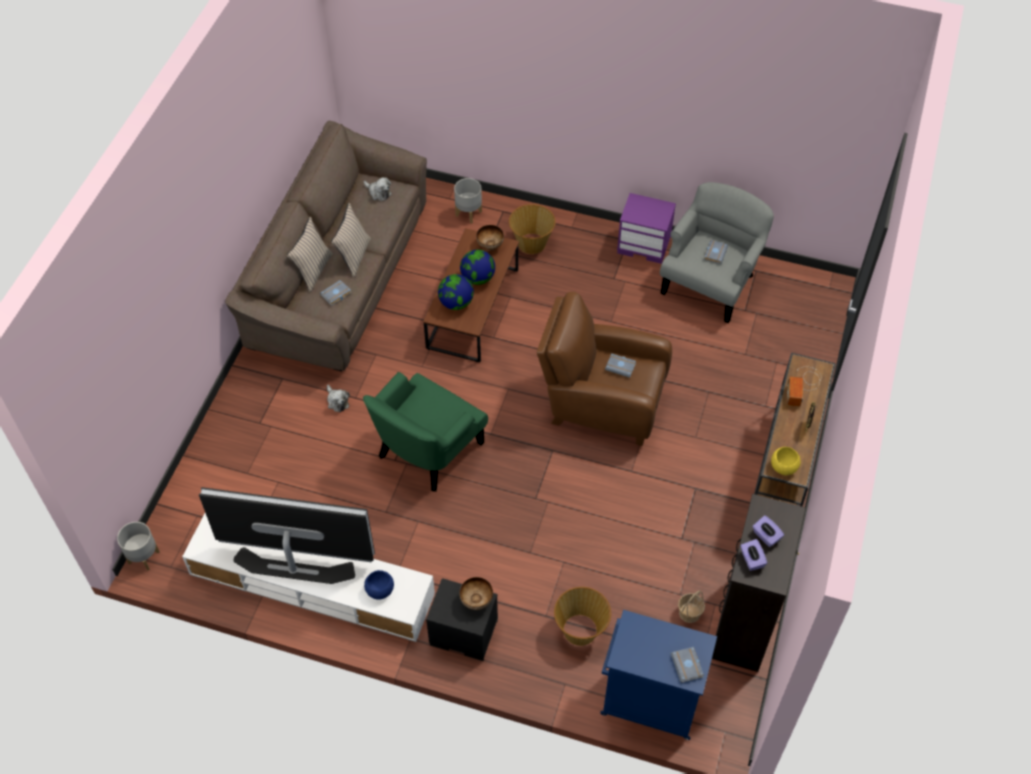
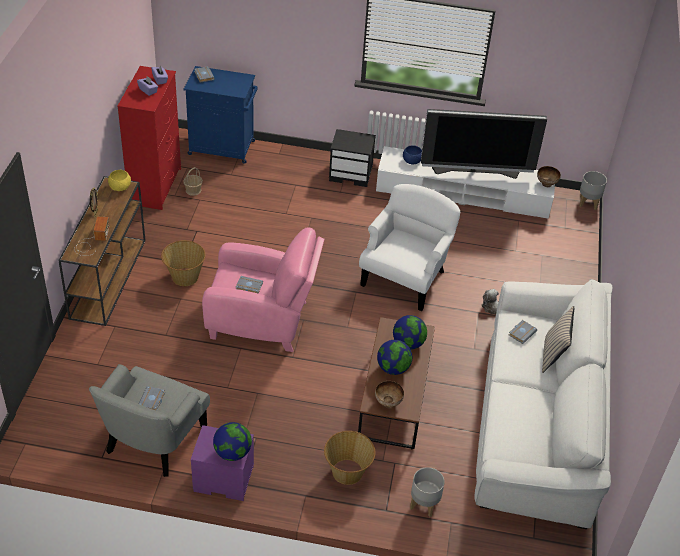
camera: 170 degrees right, 10 degrees down
brown sofa [225,121,427,372] -> white sofa [474,279,612,529]
beige pillow [331,203,371,278] -> none
green armchair [363,372,488,492] -> white armchair [359,184,460,311]
plush toy [364,177,392,201] -> none
bowl [459,577,493,610] -> bowl moved to [537,166,561,187]
brown armchair [537,292,672,446] -> pink armchair [202,227,324,352]
basket [554,587,611,646] -> basket moved to [161,240,205,286]
black dresser [712,494,805,672] -> red dresser [117,66,181,210]
none -> globe [213,422,252,461]

